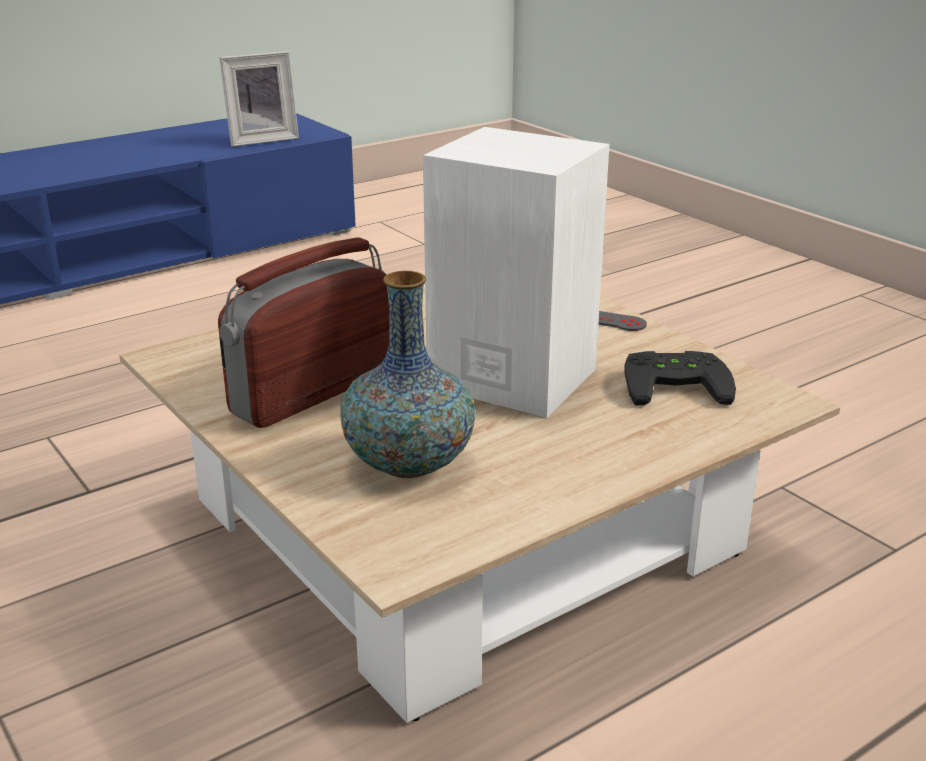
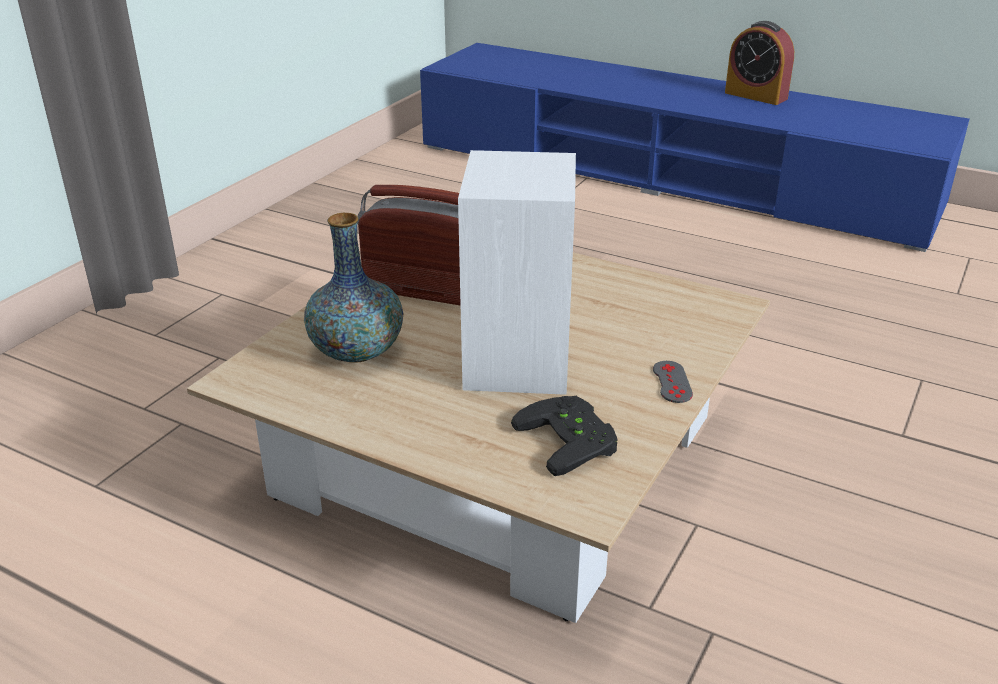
camera: 65 degrees right, 5 degrees up
picture frame [219,51,299,147] -> none
none -> alarm clock [725,21,794,105]

